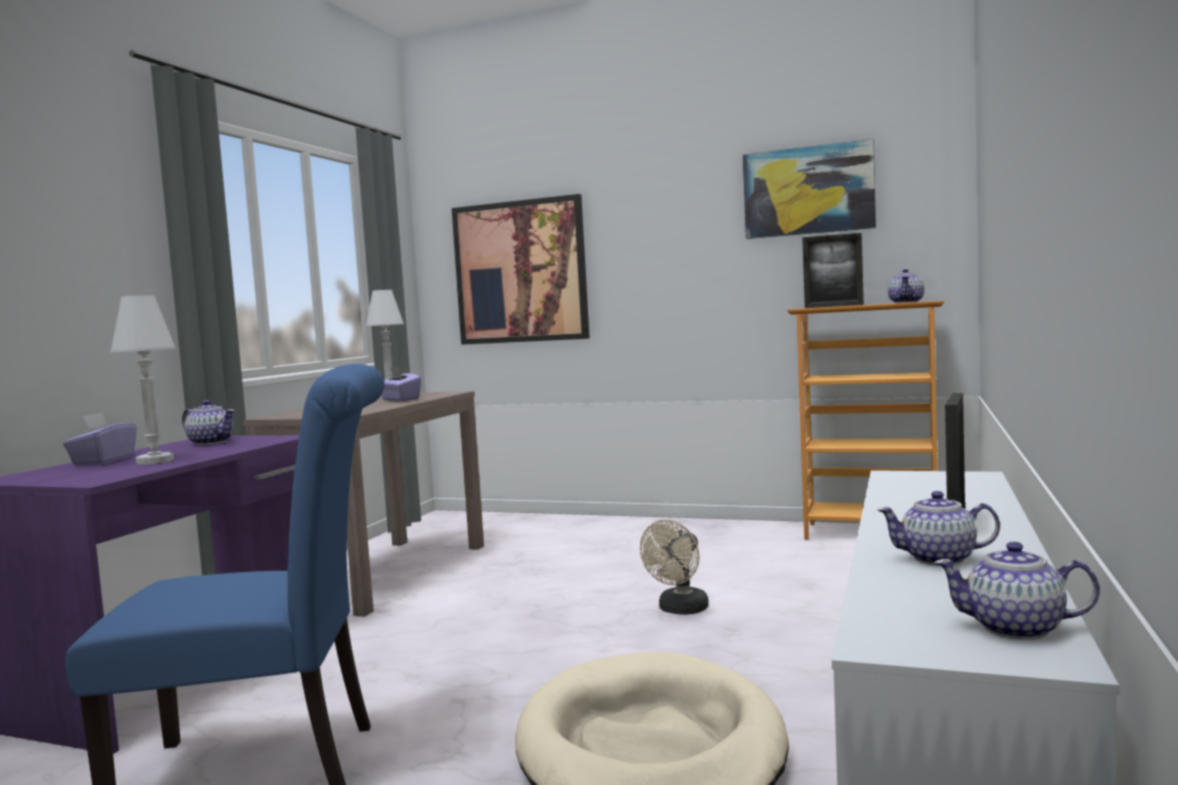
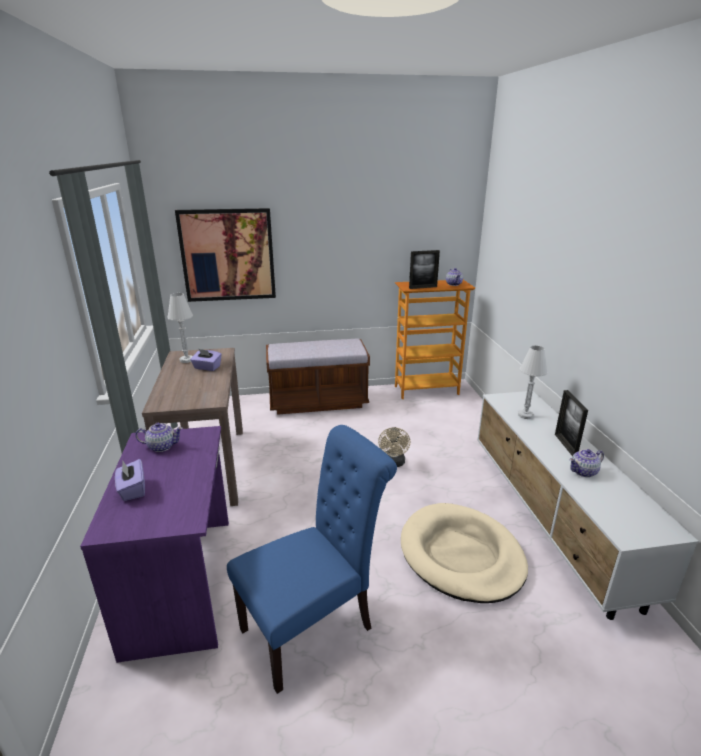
camera: 30 degrees left, 20 degrees up
white table lamp [110,295,176,465] -> white table lamp moved to [518,346,547,419]
picture [743,139,876,239] -> none
teapot [934,542,1100,640] -> none
none -> brown bench [266,339,370,415]

